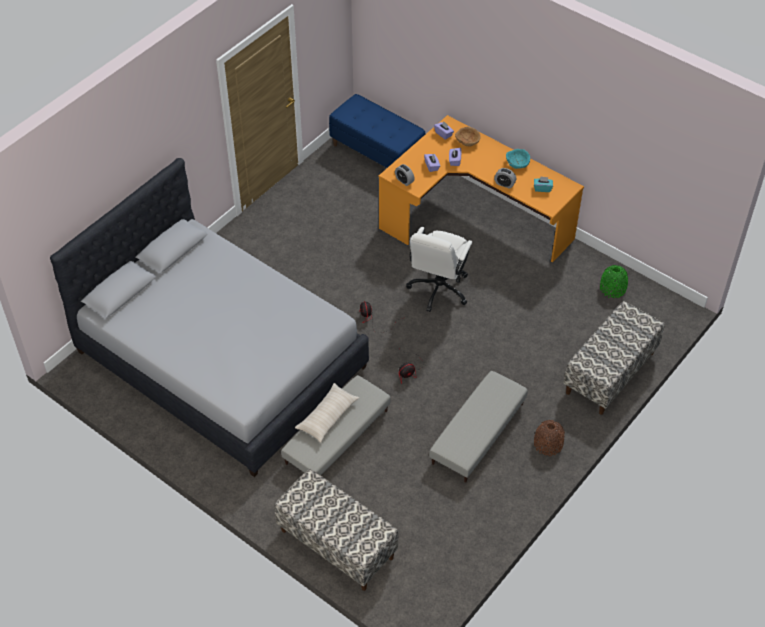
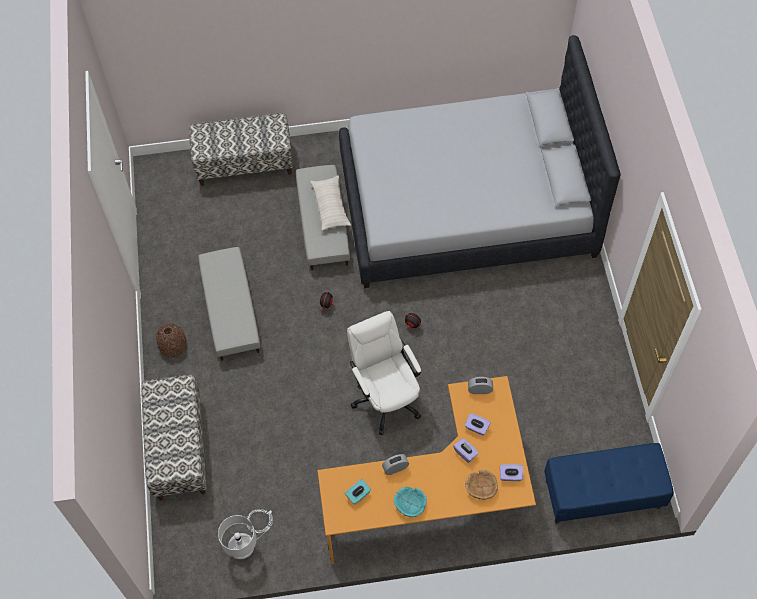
camera: 135 degrees right, 10 degrees up
green vase [600,265,628,298] -> white table lamp [218,509,273,559]

